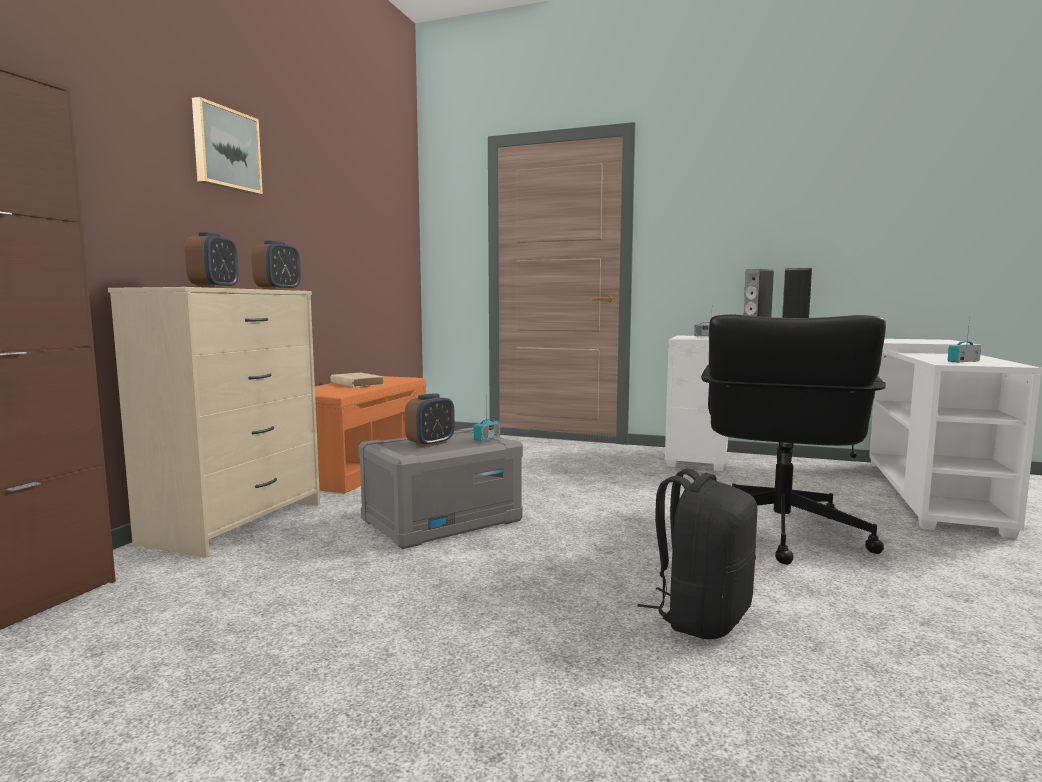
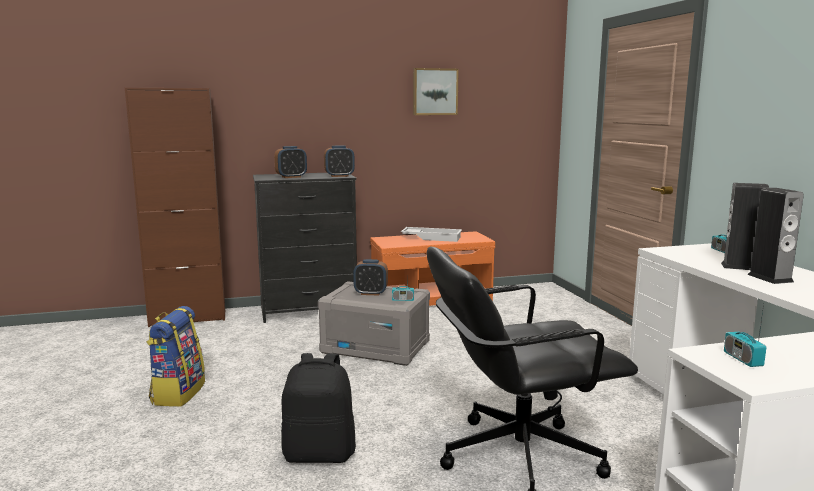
camera: 55 degrees right, 5 degrees up
beige dresser [108,287,320,558] -> black dresser [253,173,357,323]
picture [192,97,263,195] -> picture moved to [413,68,459,115]
beige book [330,373,385,388] -> white tray [401,227,462,242]
radio [948,318,981,363] -> radio turned 135 degrees counterclockwise [724,304,766,367]
none -> backpack [147,306,205,407]

